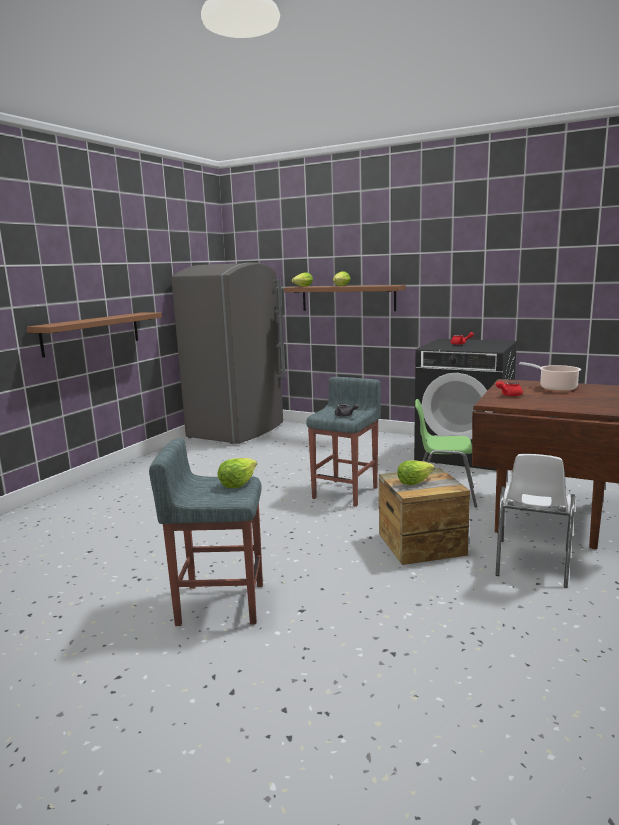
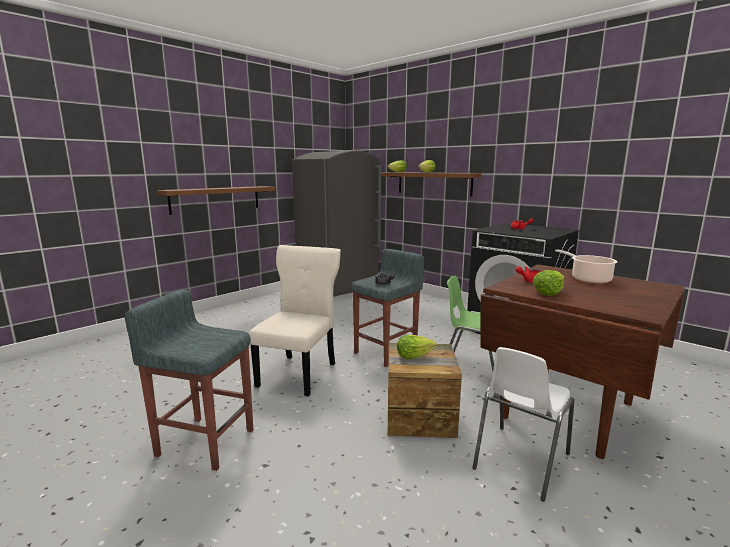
camera: 15 degrees right, 0 degrees up
lettuce [217,458,257,488] -> lettuce moved to [533,270,565,296]
none -> beige chair [249,245,341,397]

